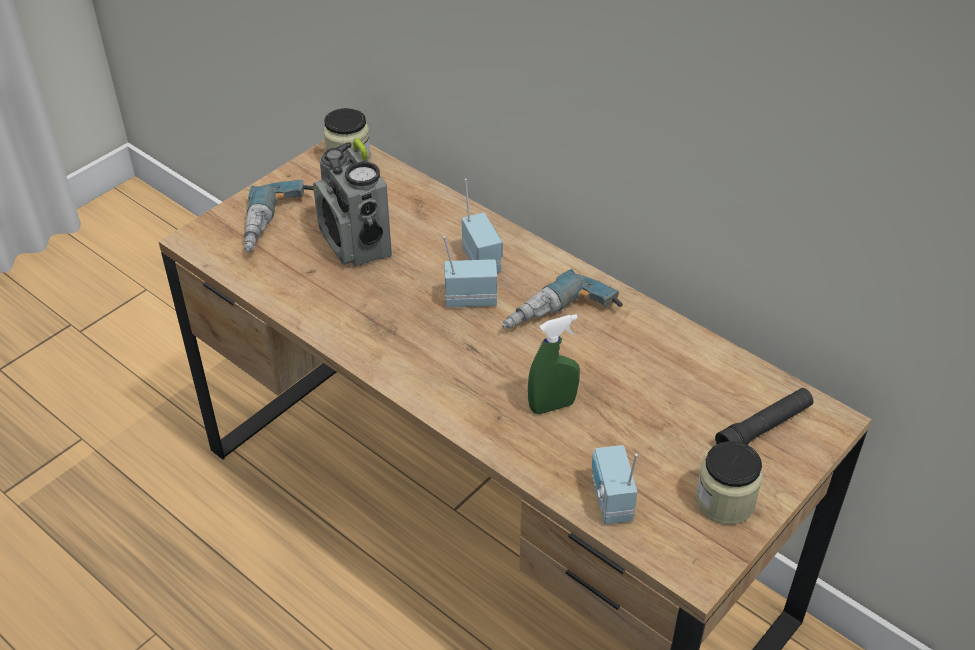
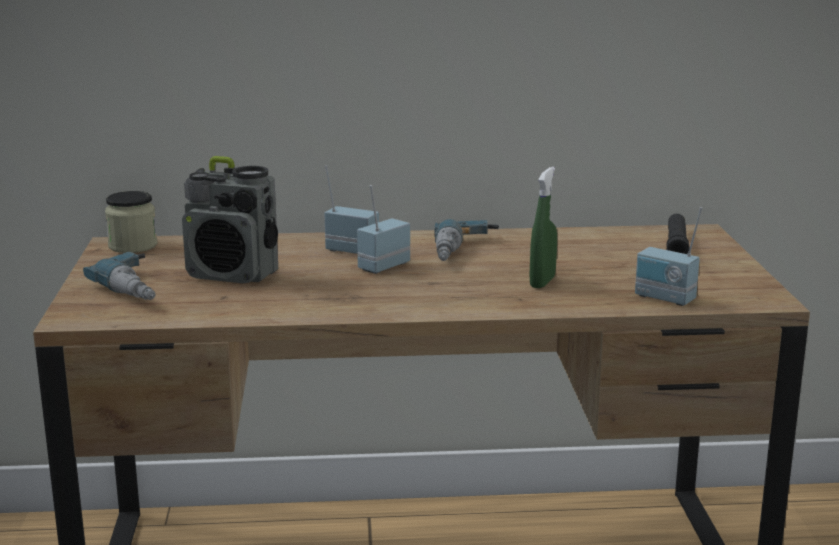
camera: 45 degrees left, 25 degrees down
jar [695,441,763,525] -> none

